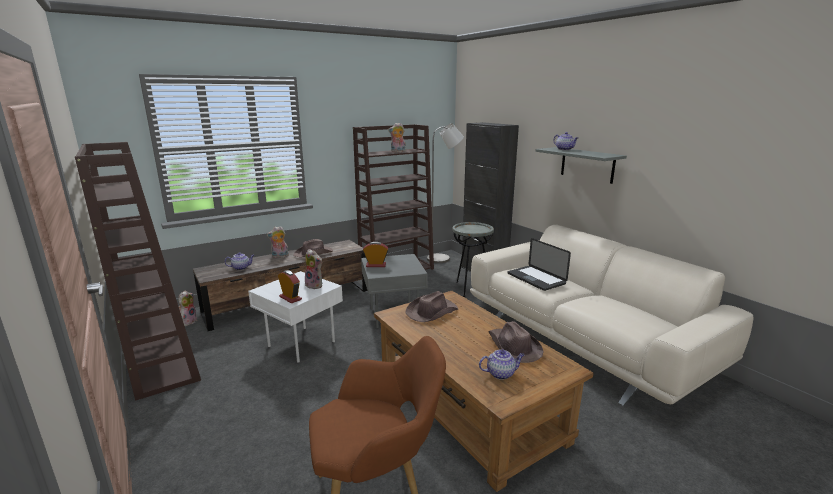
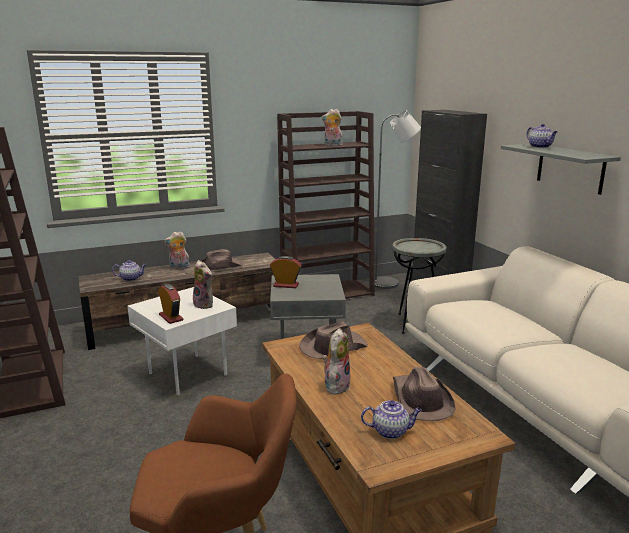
camera: 10 degrees right, 0 degrees up
plush toy [178,291,197,326] -> plush toy moved to [323,328,350,395]
laptop [508,238,571,291] -> none

